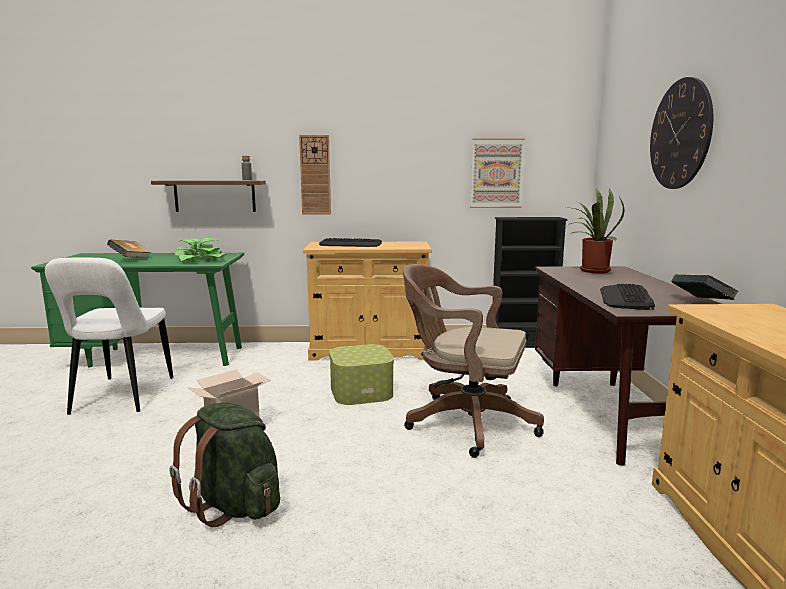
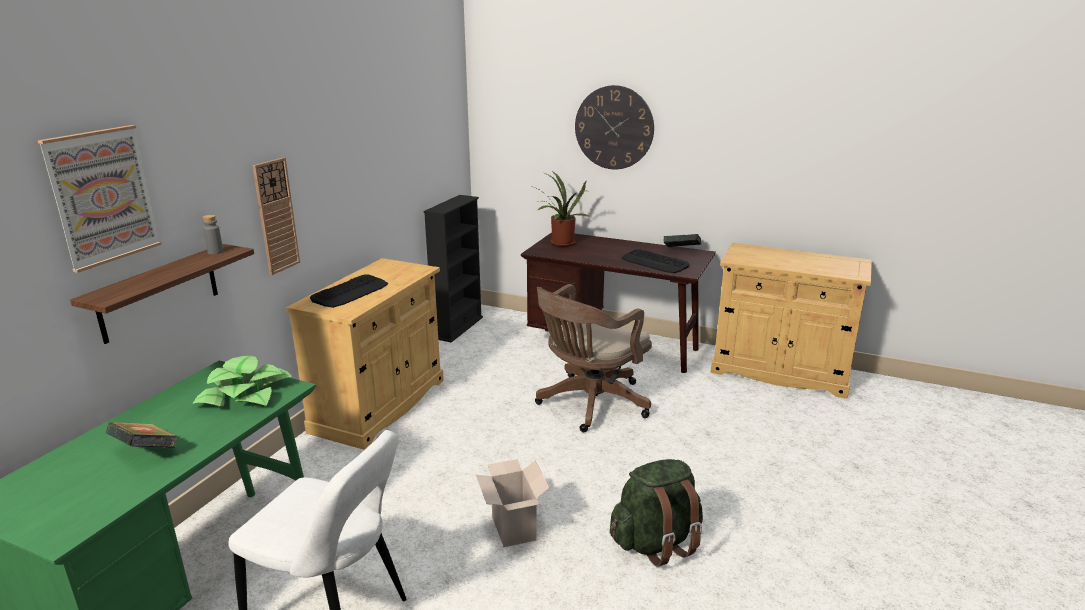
camera: 65 degrees left, 10 degrees up
storage box [329,344,394,405] -> none
picture [470,138,525,208] -> picture moved to [37,125,162,273]

